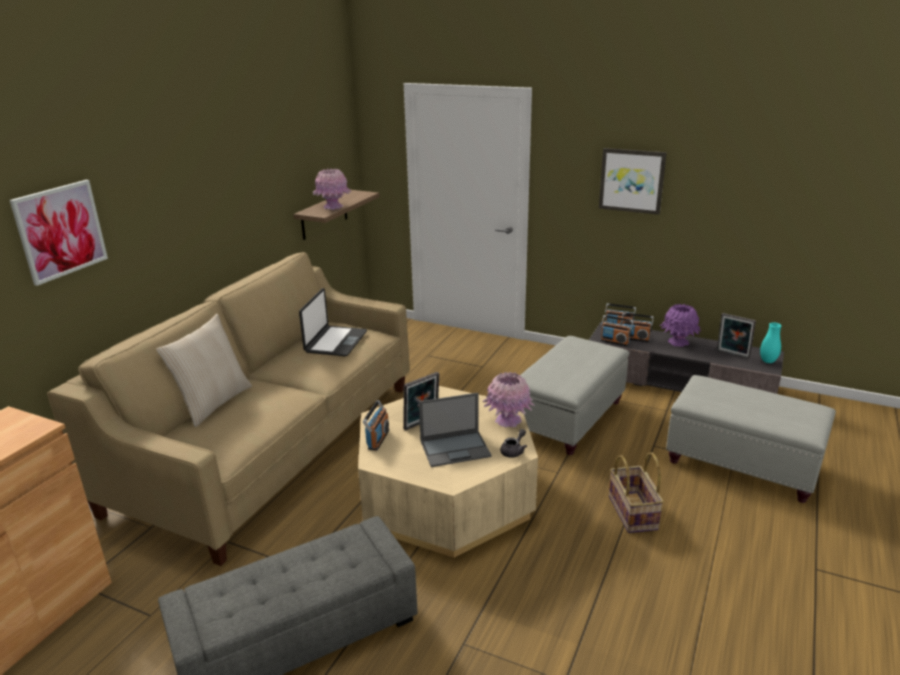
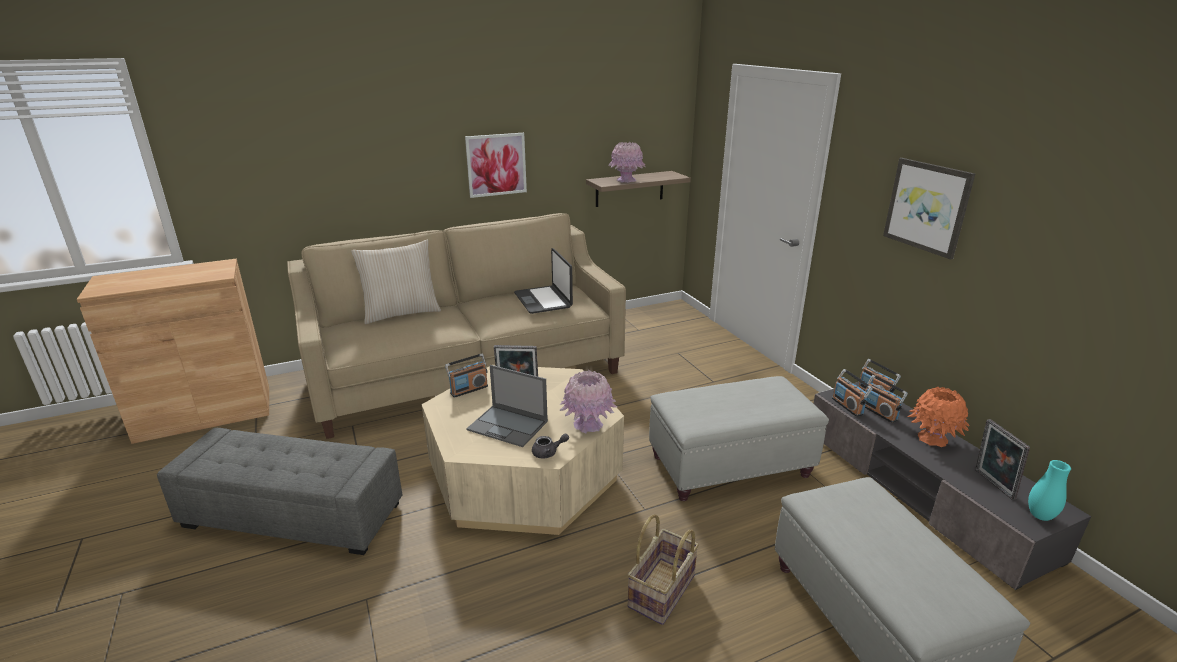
camera: 40 degrees right, 0 degrees up
picture [9,180,108,286] -> picture moved to [465,133,527,198]
laptop [299,288,367,356] -> laptop turned 105 degrees clockwise [514,248,573,314]
purple vase [660,304,702,347] -> orange vase [907,387,970,447]

